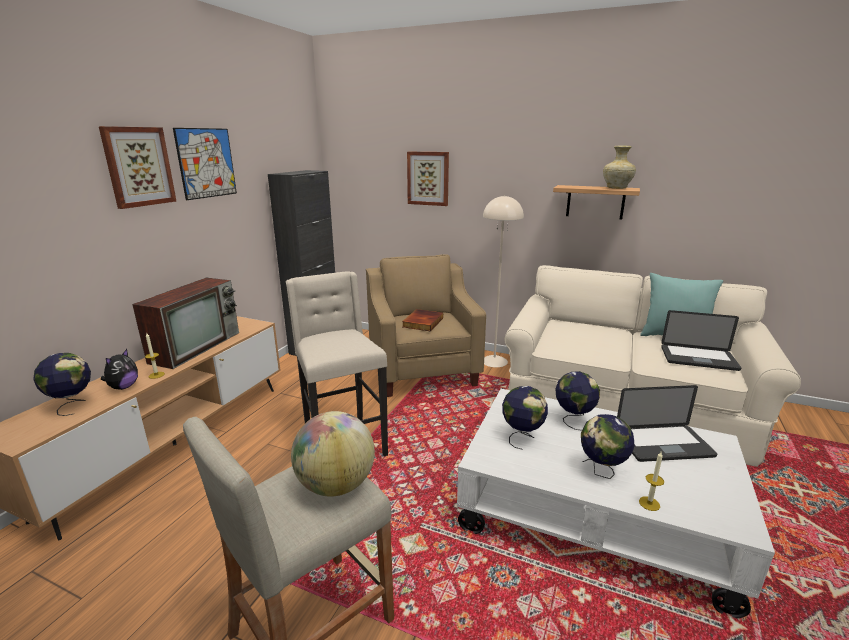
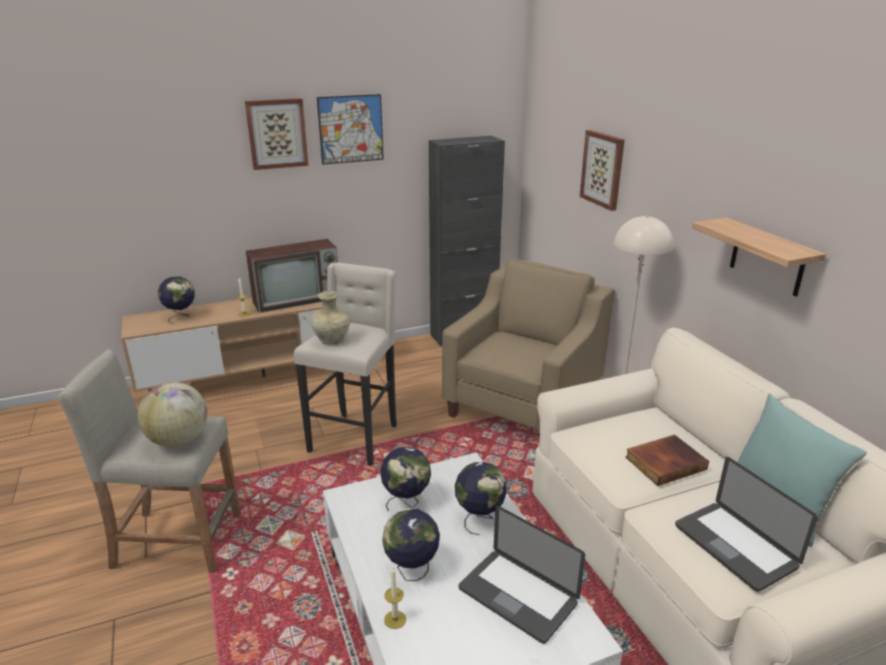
camera: 45 degrees right, 5 degrees up
plush toy [101,349,138,390] -> none
book [402,309,443,332] -> book moved to [625,435,709,486]
beige vase [603,145,636,189] -> beige vase moved to [311,291,350,345]

